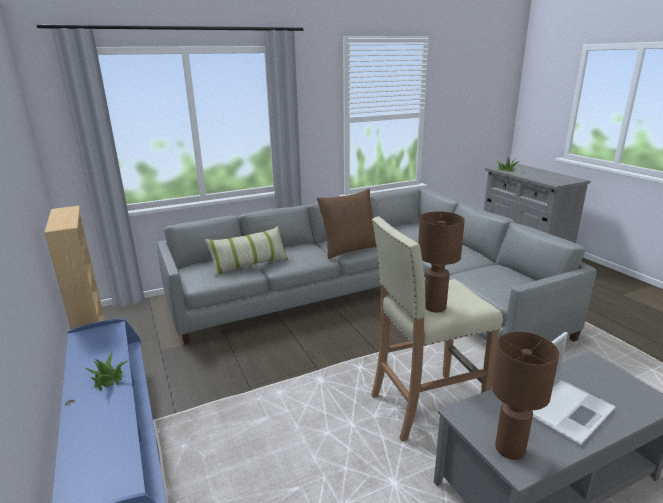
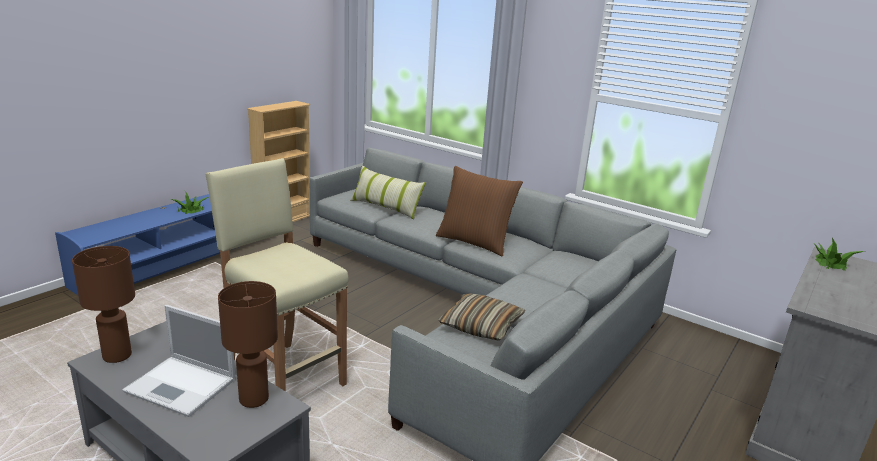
camera: 60 degrees right, 0 degrees up
brown table lamp [418,212,465,313] -> brown table lamp moved to [218,281,278,408]
none -> pillow [438,293,525,341]

